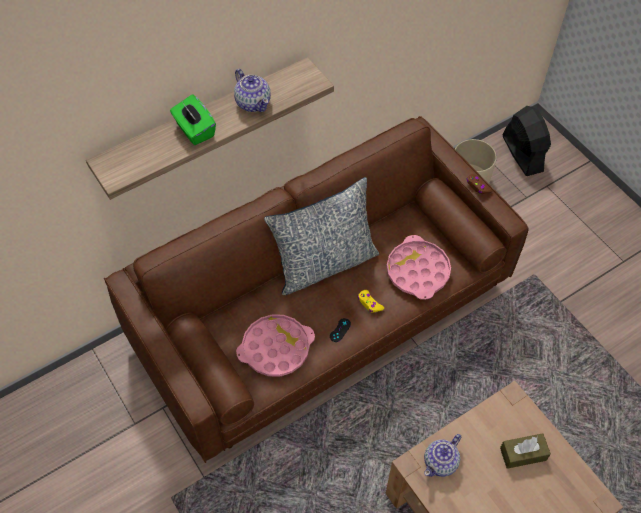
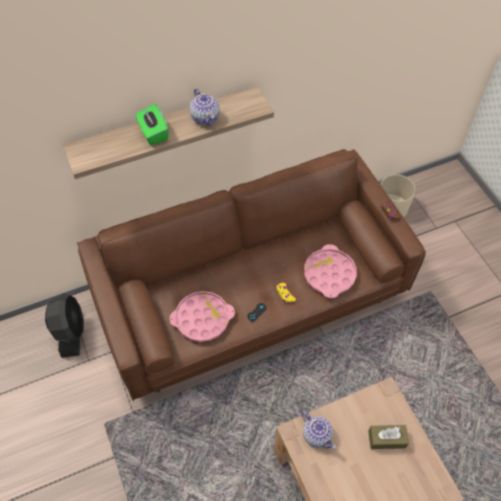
camera: 10 degrees right, 0 degrees up
pillow [264,177,379,295] -> none
teapot [424,434,461,477] -> teapot turned 90 degrees counterclockwise [301,411,336,449]
black fan [503,106,551,176] -> black fan moved to [45,294,84,358]

